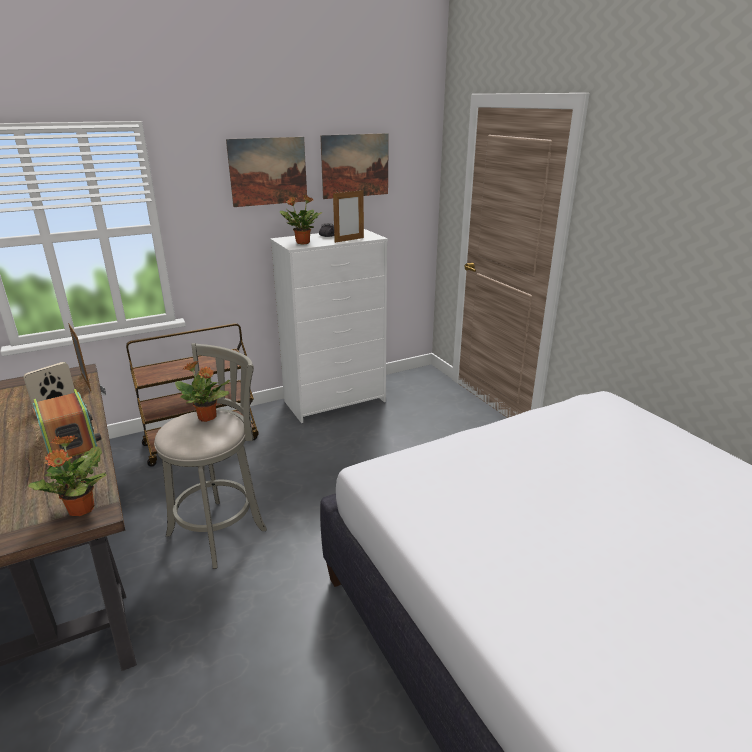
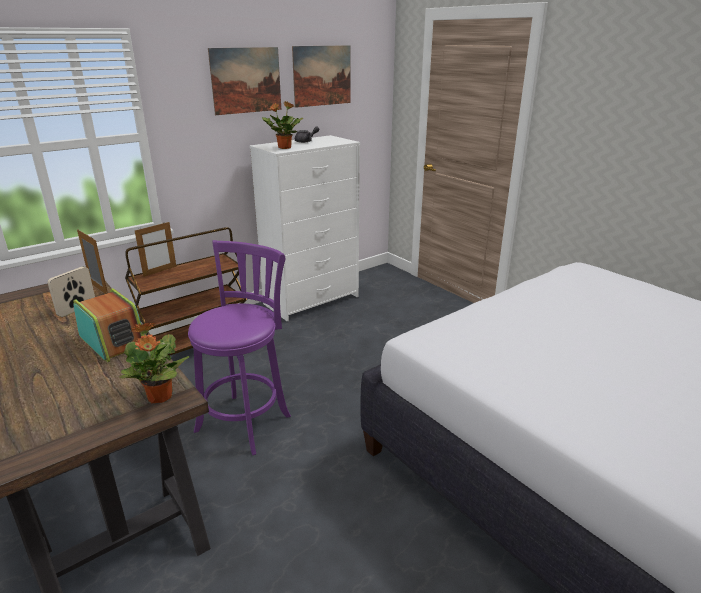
camera: 10 degrees left, 0 degrees up
grey stool [154,343,267,569] -> purple stool [188,240,291,455]
potted plant [175,361,230,422] -> none
picture frame [333,190,364,243] -> picture frame moved to [135,221,177,277]

